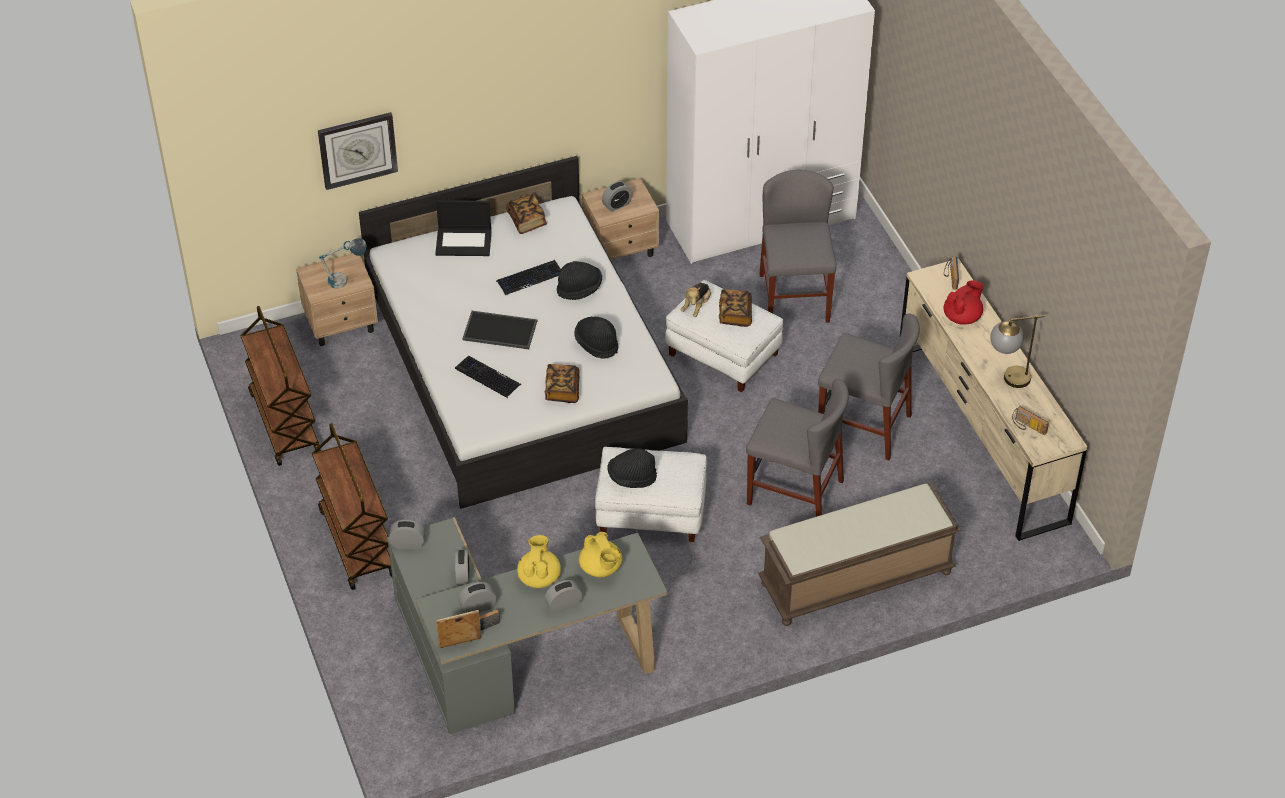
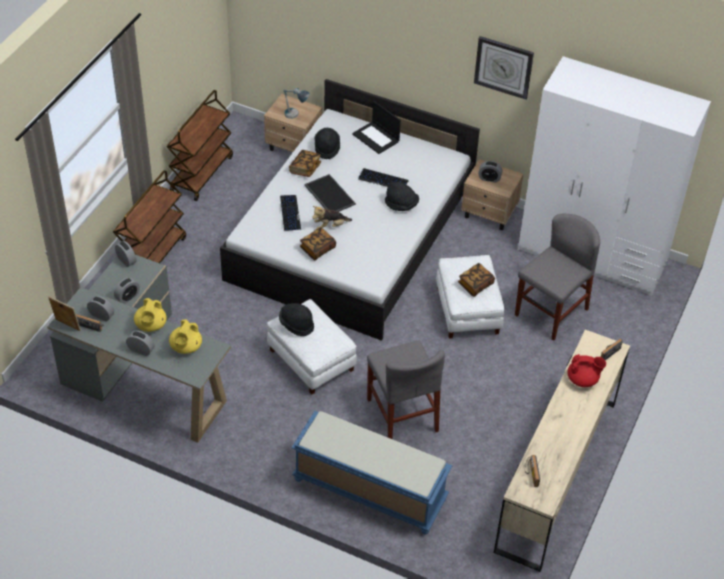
camera: 45 degrees right, 0 degrees up
wall clock [318,112,398,190] -> wall clock moved to [474,36,534,100]
book [506,194,547,234] -> book moved to [289,150,321,177]
yellow teapot [517,535,561,588] -> yellow teapot turned 135 degrees clockwise [134,298,167,332]
black hat [574,317,619,359] -> black hat moved to [315,128,340,159]
plush toy [681,283,711,317] -> plush toy moved to [312,206,352,229]
brown bench [758,484,961,626] -> blue bench [291,411,452,534]
grey chair [818,314,920,460] -> none
table lamp [990,315,1044,388] -> none

